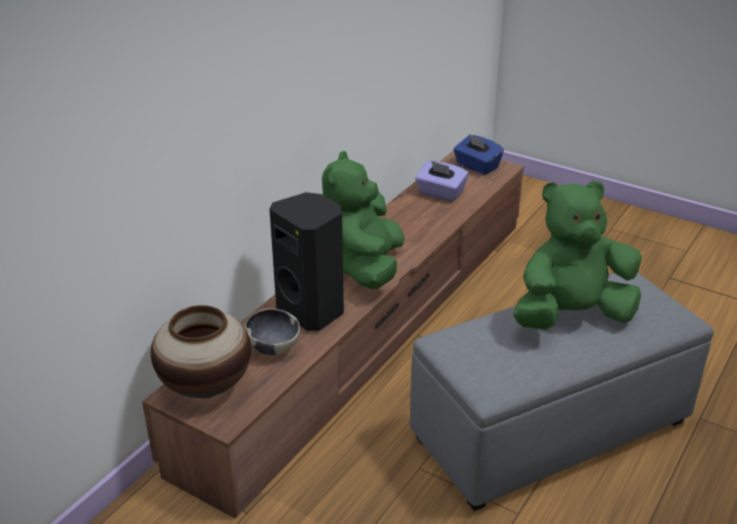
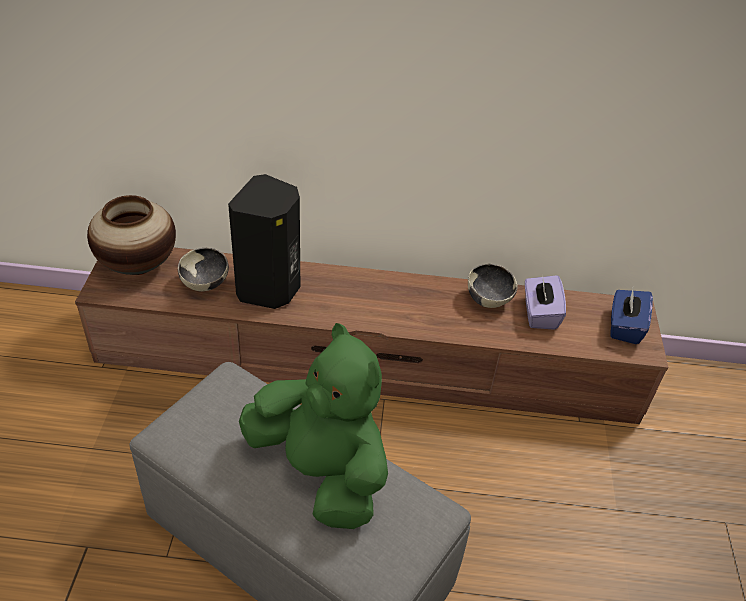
camera: 60 degrees right, 10 degrees up
green plush toy [322,151,405,289] -> none
none -> bowl [468,264,518,308]

